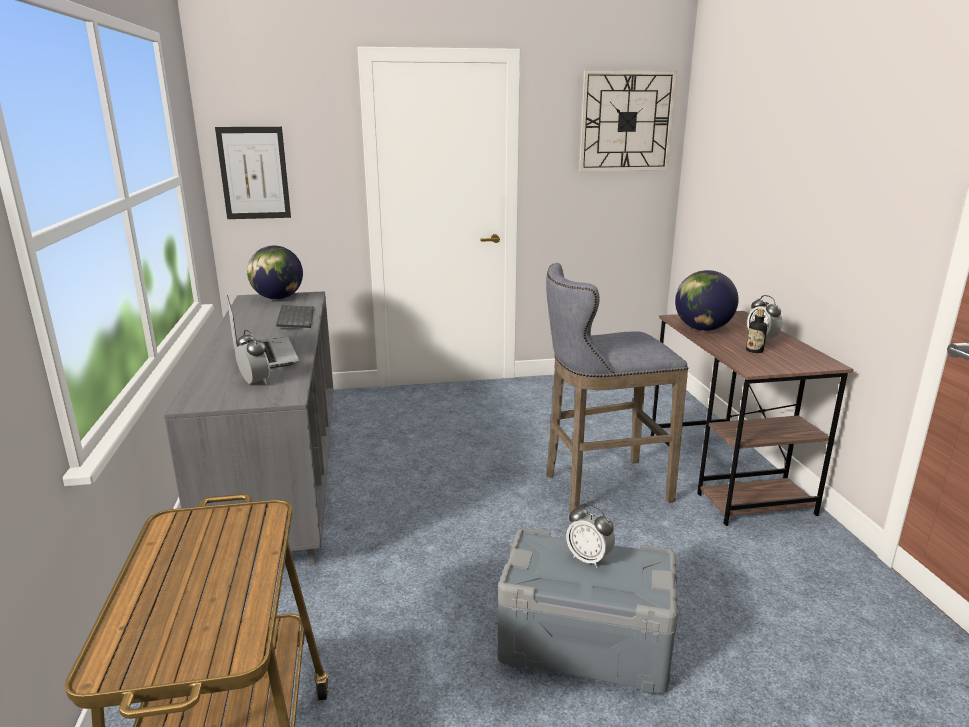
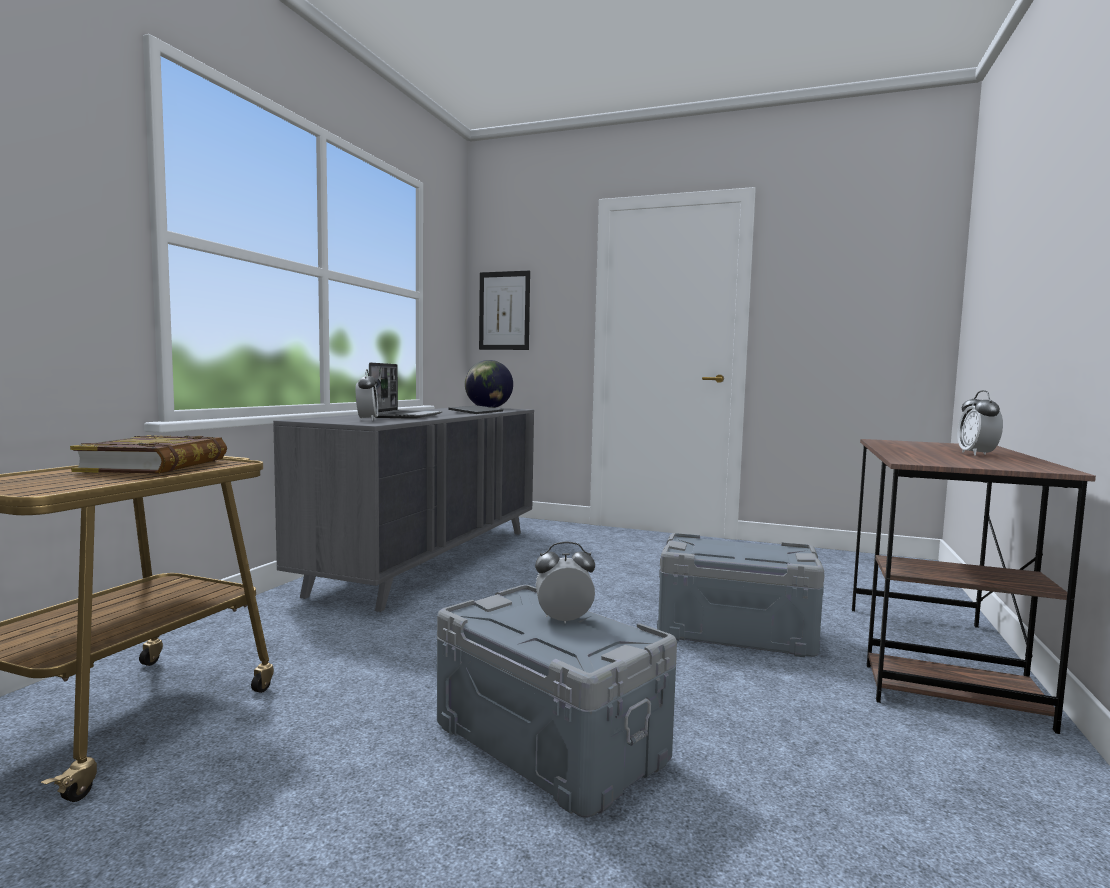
camera: 30 degrees right, 15 degrees down
grey stool [546,263,688,512] -> grey storage box [657,533,825,657]
alarm clock [566,503,615,568] -> alarm clock turned 105 degrees clockwise [535,542,595,623]
wall clock [579,70,677,172] -> none
globe [675,270,738,331] -> none
bottle [746,308,767,353] -> none
none -> book [70,435,227,474]

